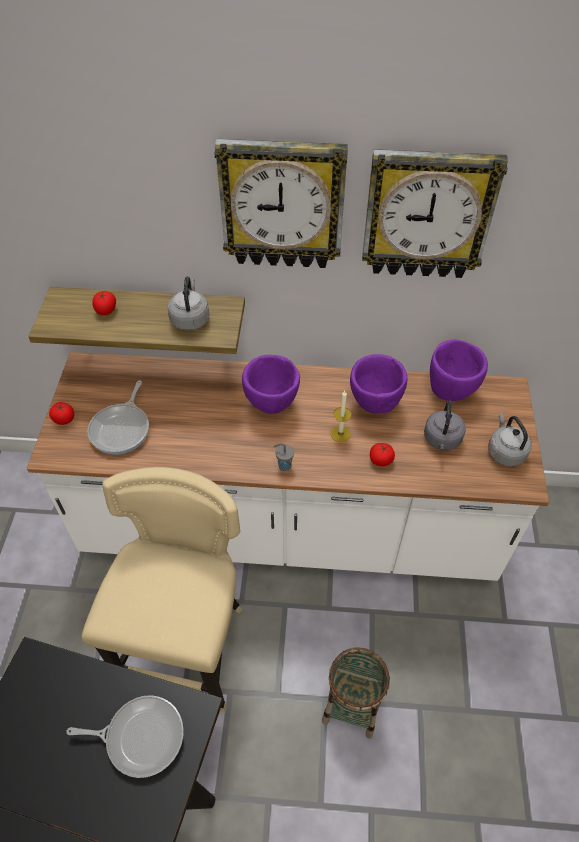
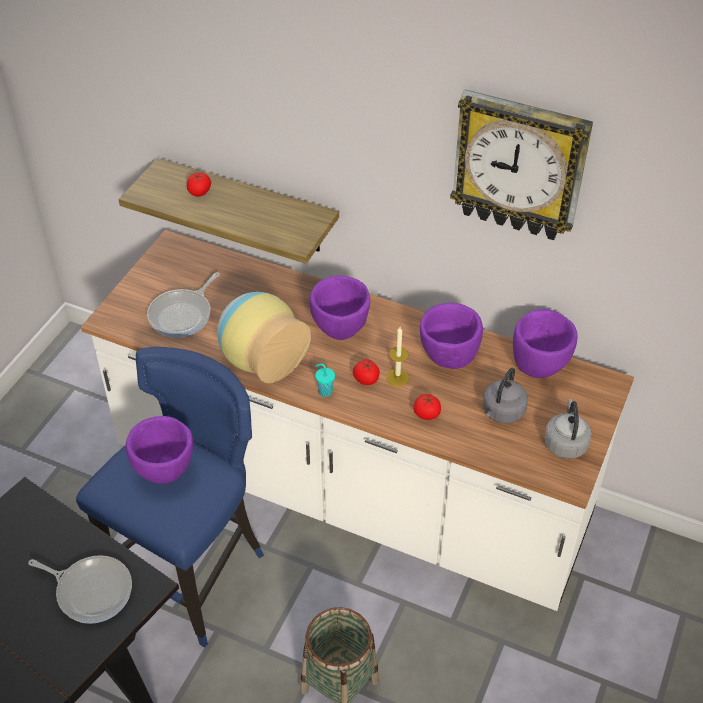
camera: 20 degrees right, 5 degrees down
tomato [49,402,74,425] -> tomato moved to [353,359,380,385]
beige stool [82,467,242,713] -> blue stool [76,347,264,648]
grey kettle [167,276,210,331] -> none
wall clock [214,139,348,268] -> none
grey cup [274,443,294,471] -> turquoise cup [315,363,335,397]
none -> purple bowl [126,416,193,484]
none -> vase [217,292,311,383]

